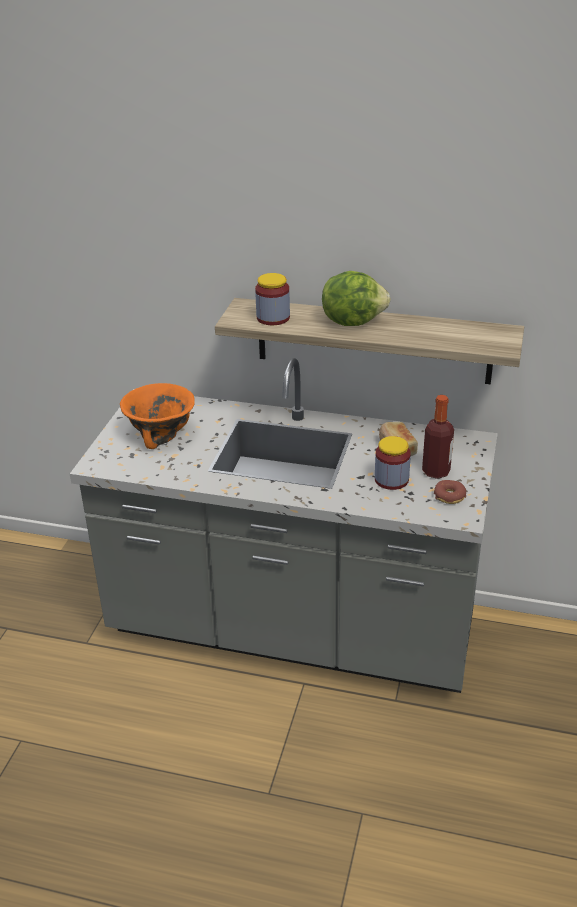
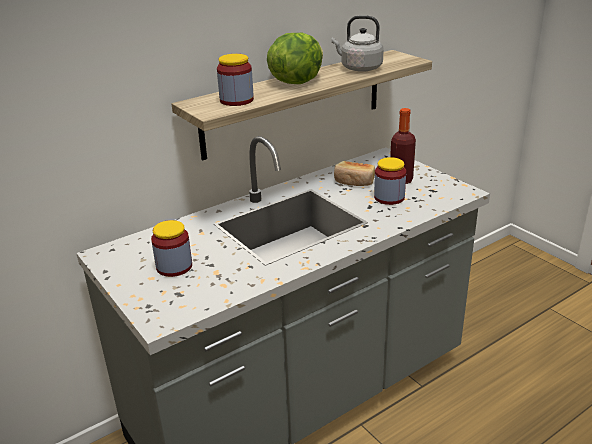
camera: 50 degrees left, 5 degrees down
orange bowl [120,383,195,449] -> jar [151,220,192,277]
donut [434,480,466,504] -> none
none -> grey kettle [332,15,384,72]

